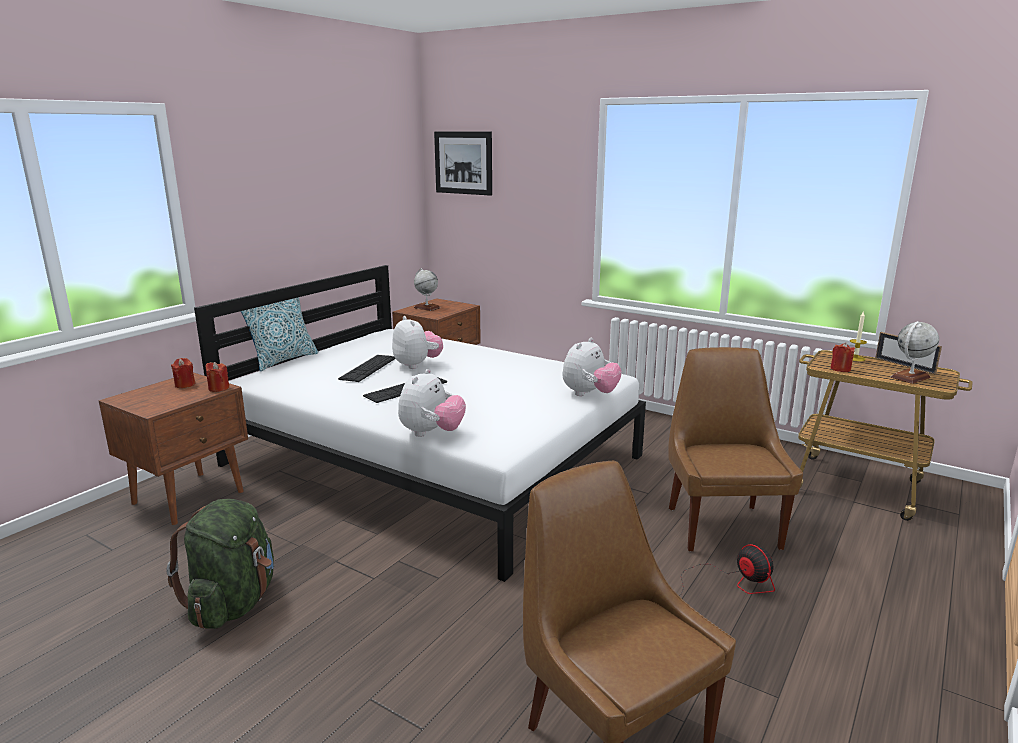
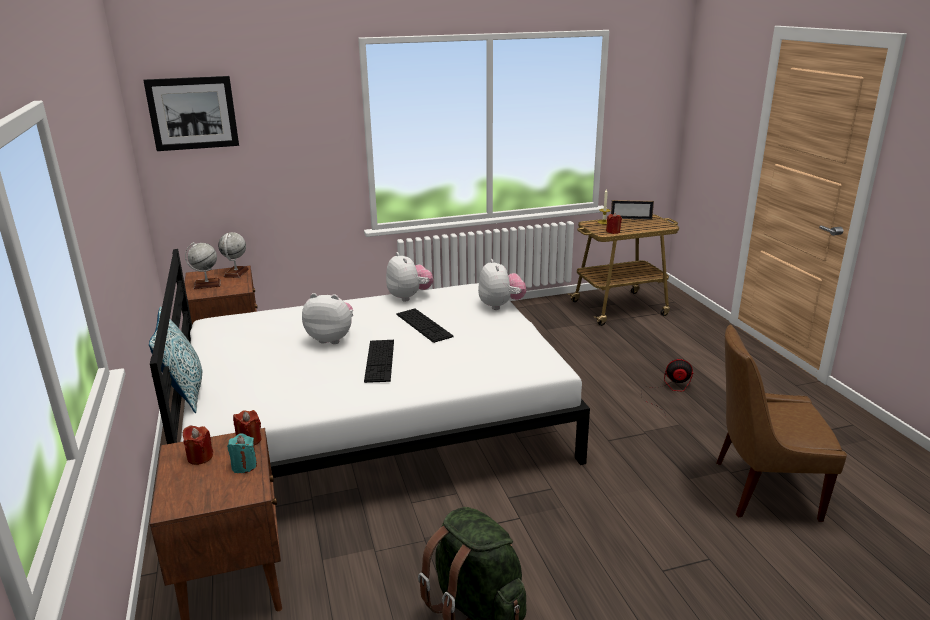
camera: 50 degrees left, 5 degrees up
keyboard [338,355,395,382] -> keyboard moved to [396,309,454,343]
plush toy [398,368,466,437] -> plush toy moved to [386,252,433,301]
brown chair [668,347,803,551] -> none
globe [891,321,939,384] -> globe moved to [218,232,249,278]
none -> turquoise candle [227,434,257,473]

